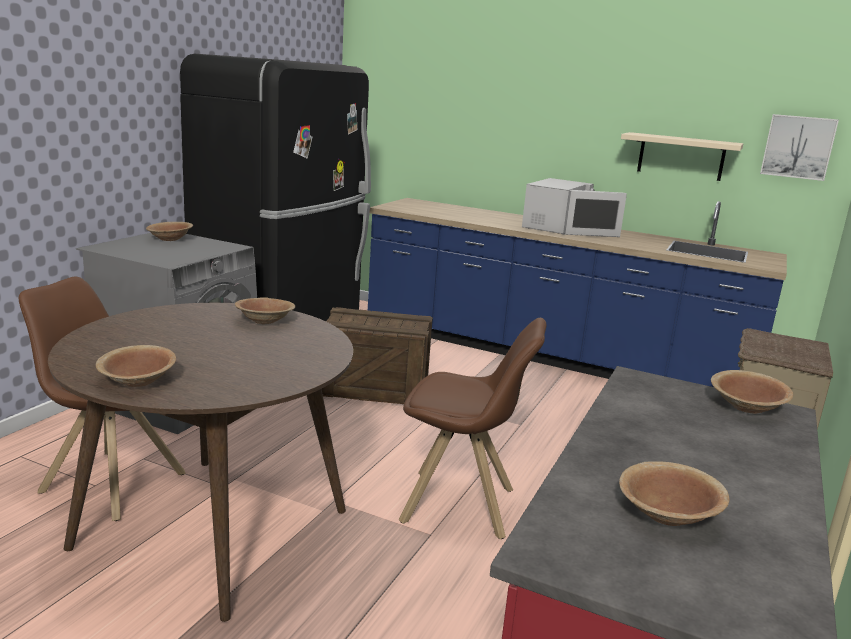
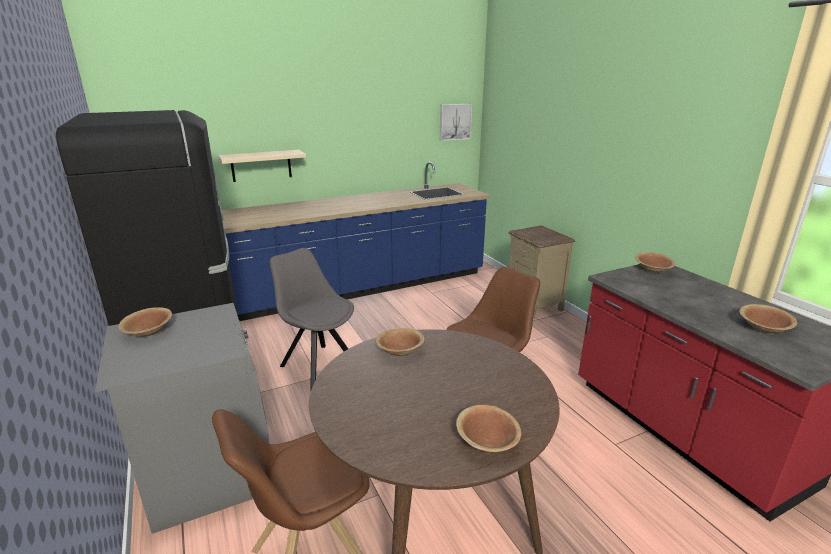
camera: 50 degrees left, 5 degrees up
crate [322,307,433,404] -> grey chair [270,248,354,391]
white microwave [522,178,627,237] -> none
beige shelf [621,132,743,181] -> beige shelf moved to [218,150,306,182]

